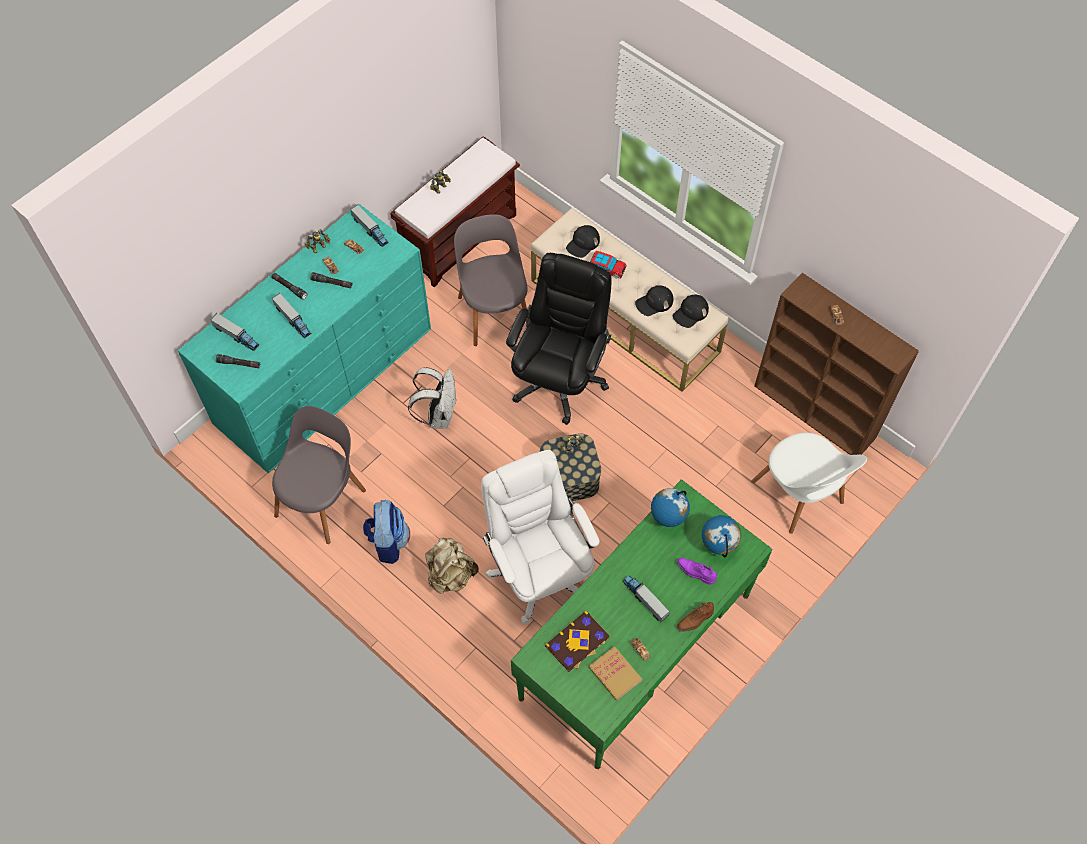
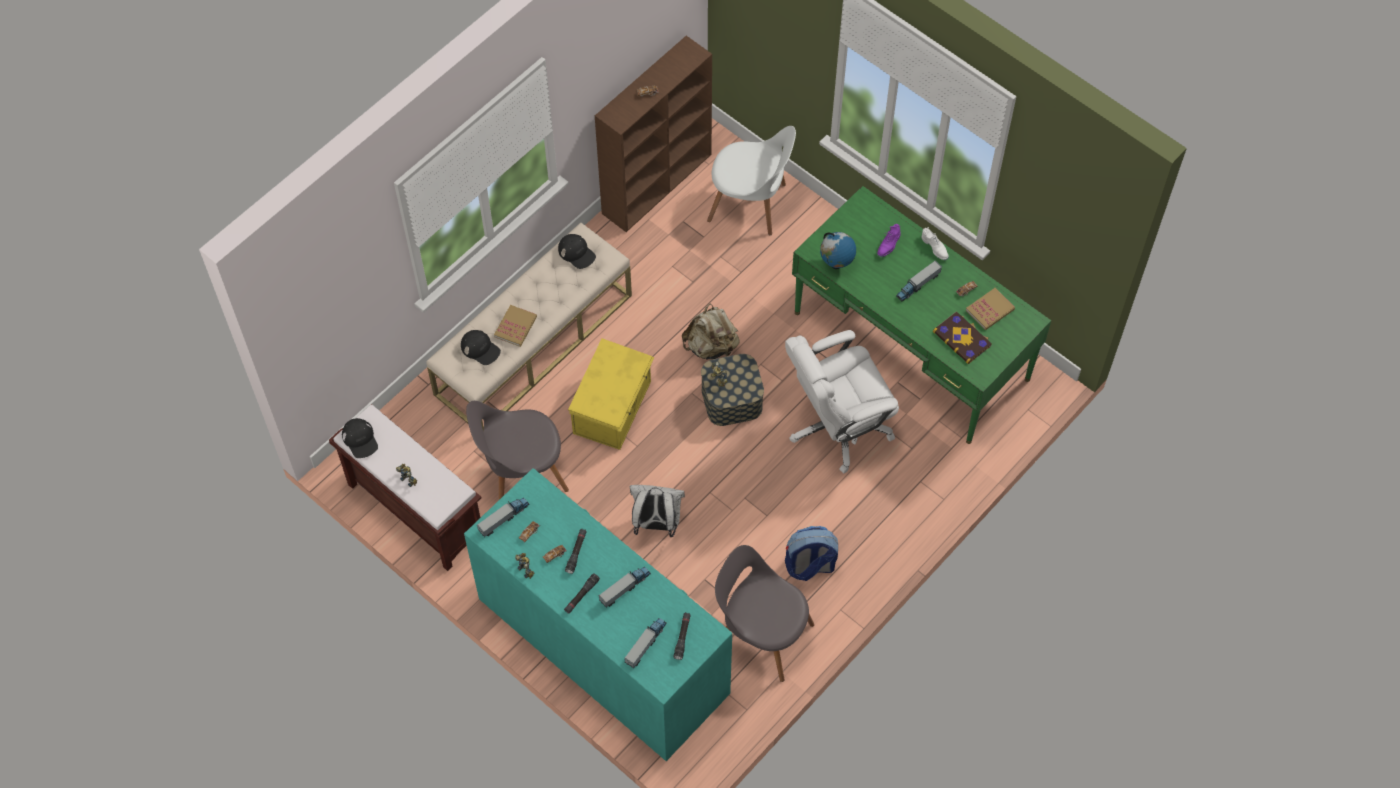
camera: 90 degrees left, 0 degrees up
beige backpack [425,538,479,593] -> beige backpack moved to [682,304,740,359]
black office chair [506,253,611,425] -> yellow storage box [568,338,654,450]
toy car [590,251,626,279] -> book [494,305,537,347]
black cap [635,285,673,316] -> black cap moved to [342,418,378,458]
brown shoe [677,602,714,632] -> white shoe [921,227,949,260]
globe [702,515,741,557] -> none
white chair [751,433,867,534] -> white chair turned 45 degrees clockwise [707,126,796,235]

